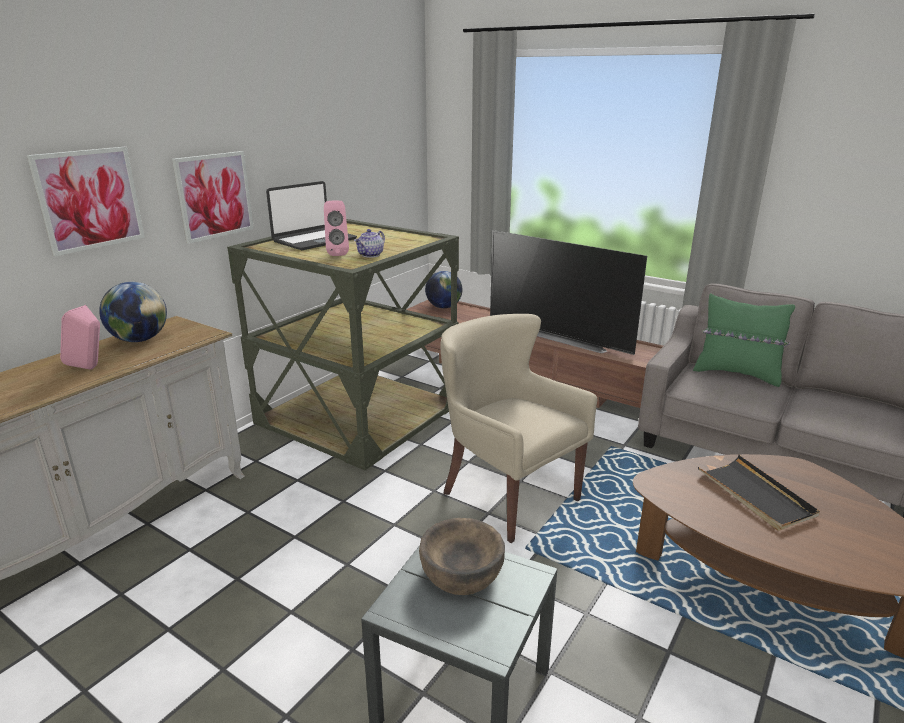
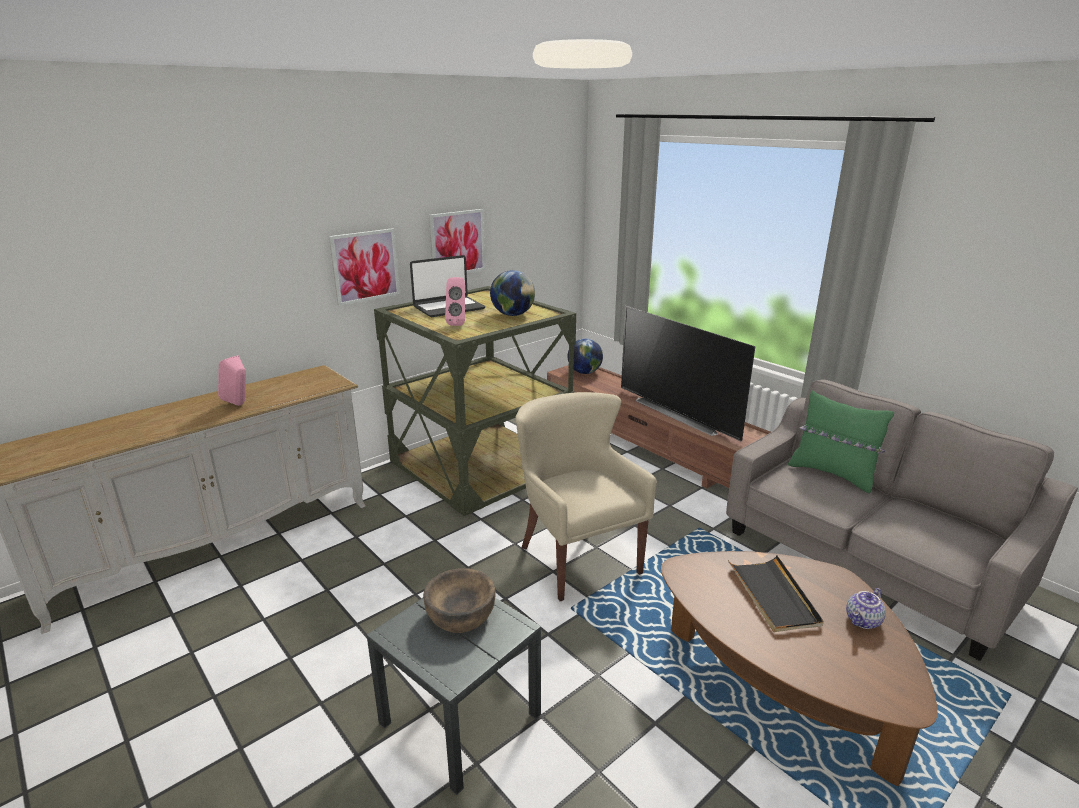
camera: 15 degrees right, 0 degrees up
picture [27,147,145,256] -> picture moved to [429,209,485,273]
globe [99,282,167,342] -> globe moved to [490,270,535,316]
teapot [354,229,385,258] -> teapot moved to [846,588,886,629]

